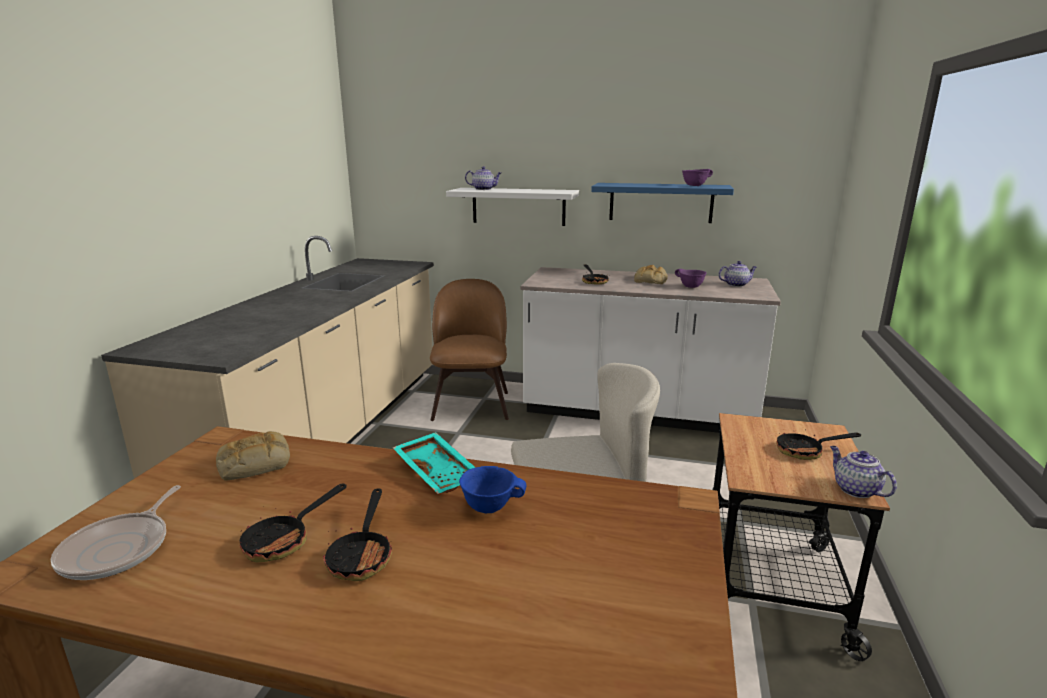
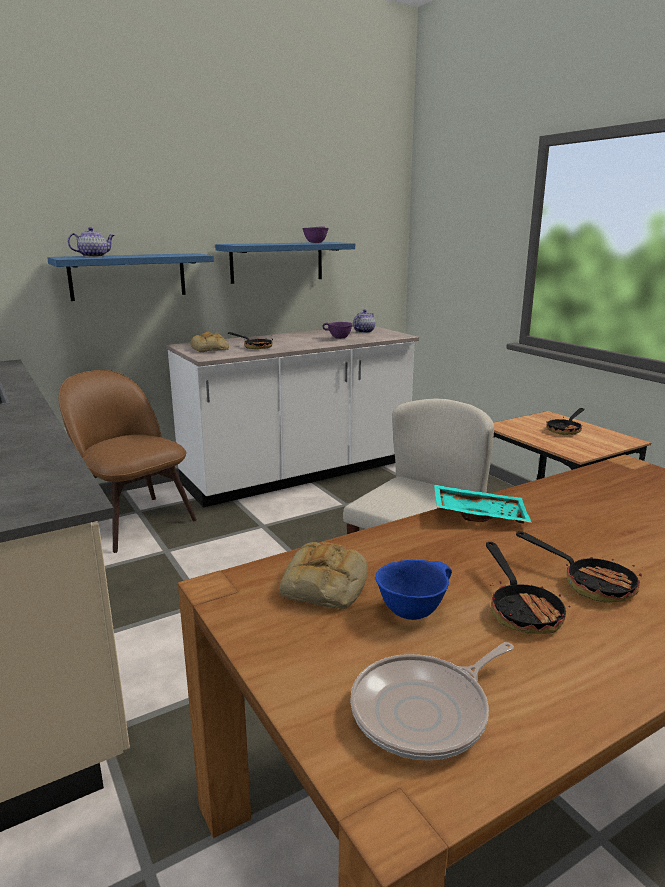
camera: 45 degrees left, 0 degrees up
frying pan [51,485,181,580] -> frying pan turned 90 degrees clockwise [350,642,514,761]
white shelf [446,188,579,226] -> blue shelf [47,253,214,301]
blue bowl [459,466,526,513] -> blue bowl moved to [375,560,452,620]
bread [634,265,668,284] -> bread moved to [190,332,229,352]
teapot [830,446,897,498] -> none

